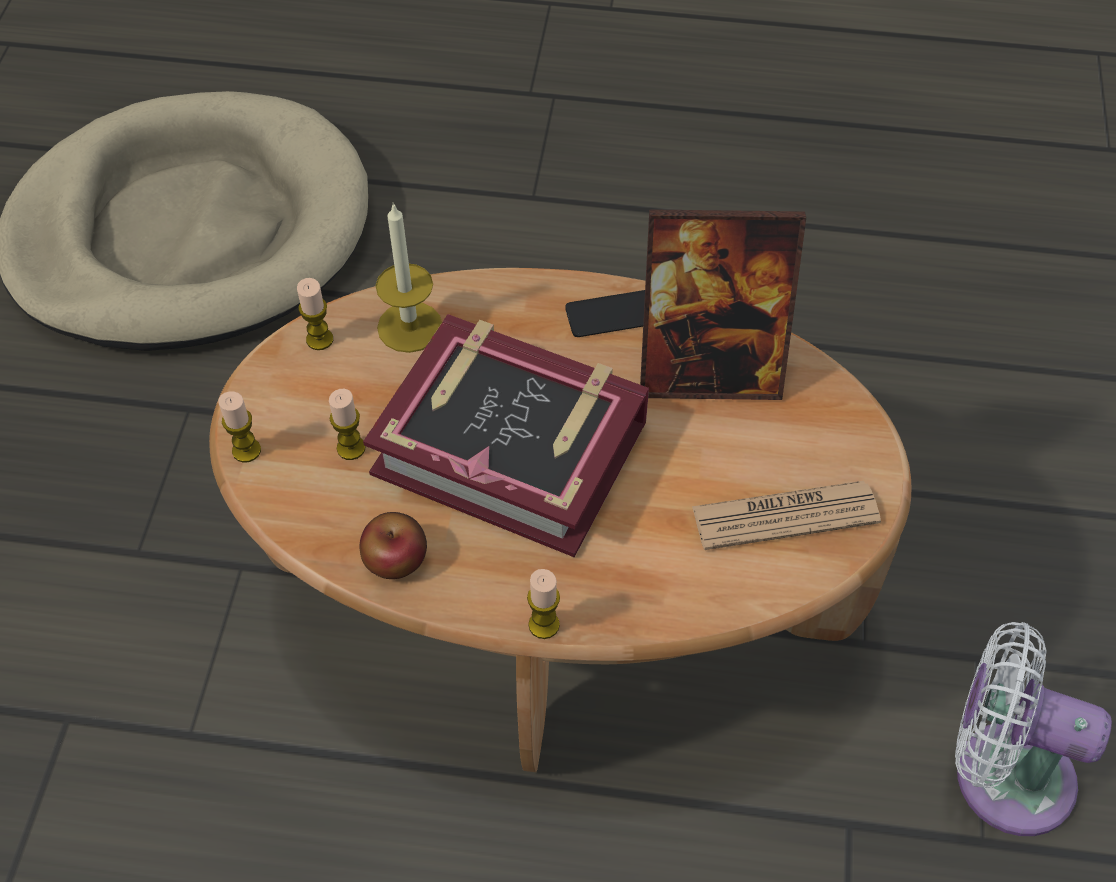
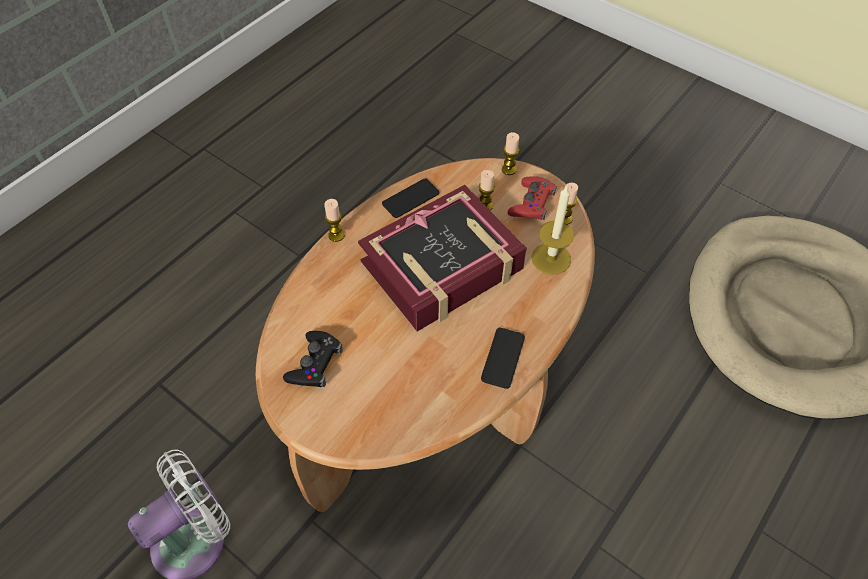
camera: 120 degrees right, 0 degrees up
apple [360,512,427,579] -> phone [382,178,439,218]
picture frame [640,209,806,400] -> none
newspaper [692,481,881,550] -> black game controller [283,331,343,387]
none -> red game controller [508,176,557,220]

